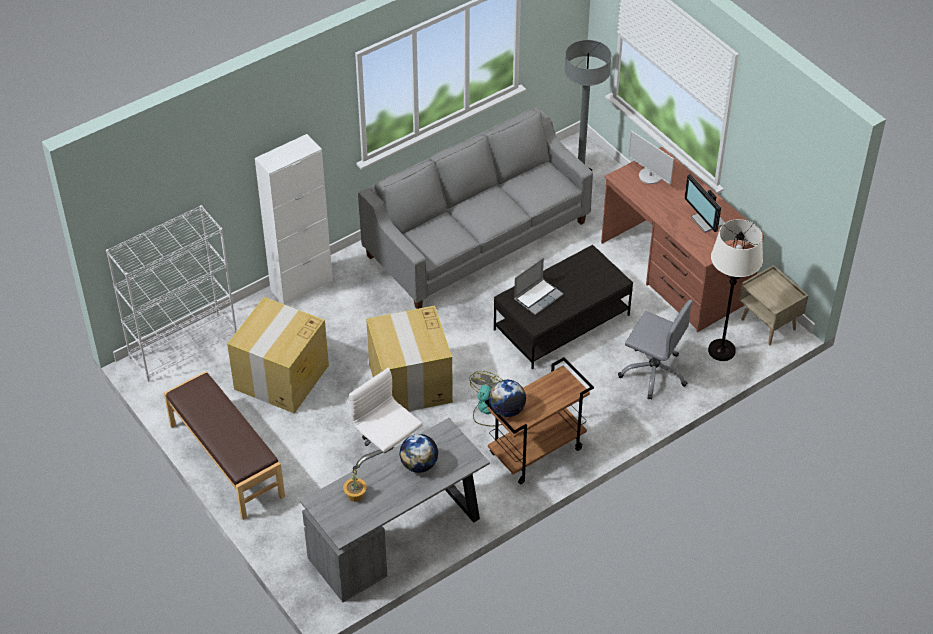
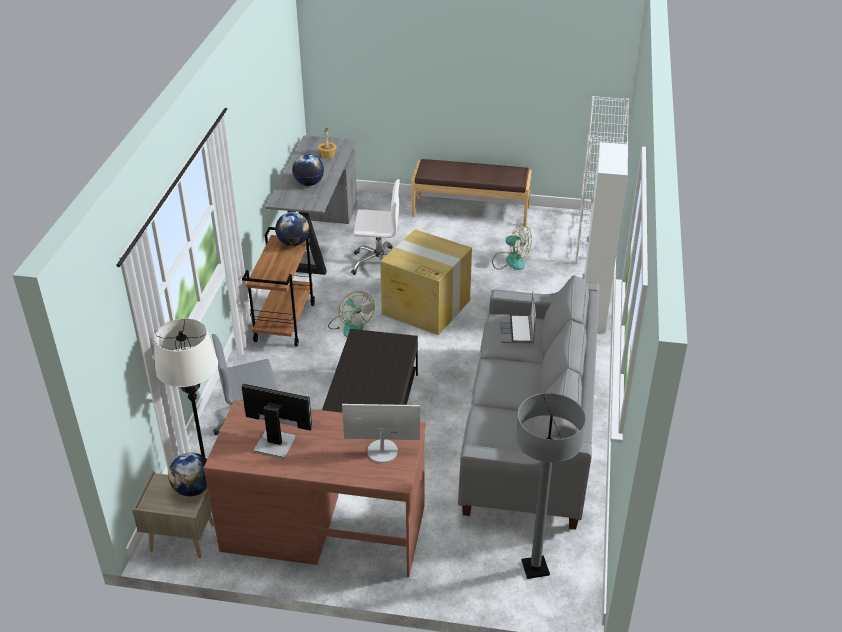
camera: 135 degrees right, 10 degrees down
cardboard box [227,297,329,414] -> fan [492,224,532,270]
laptop [514,258,564,315] -> laptop moved to [500,290,536,344]
none -> globe [168,453,207,496]

